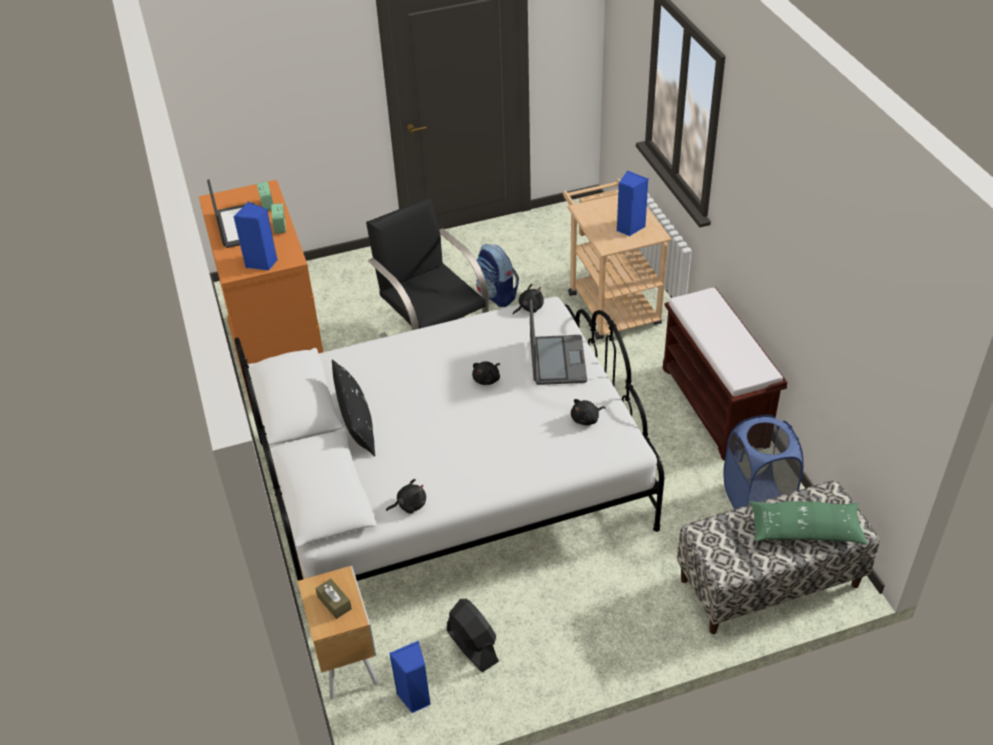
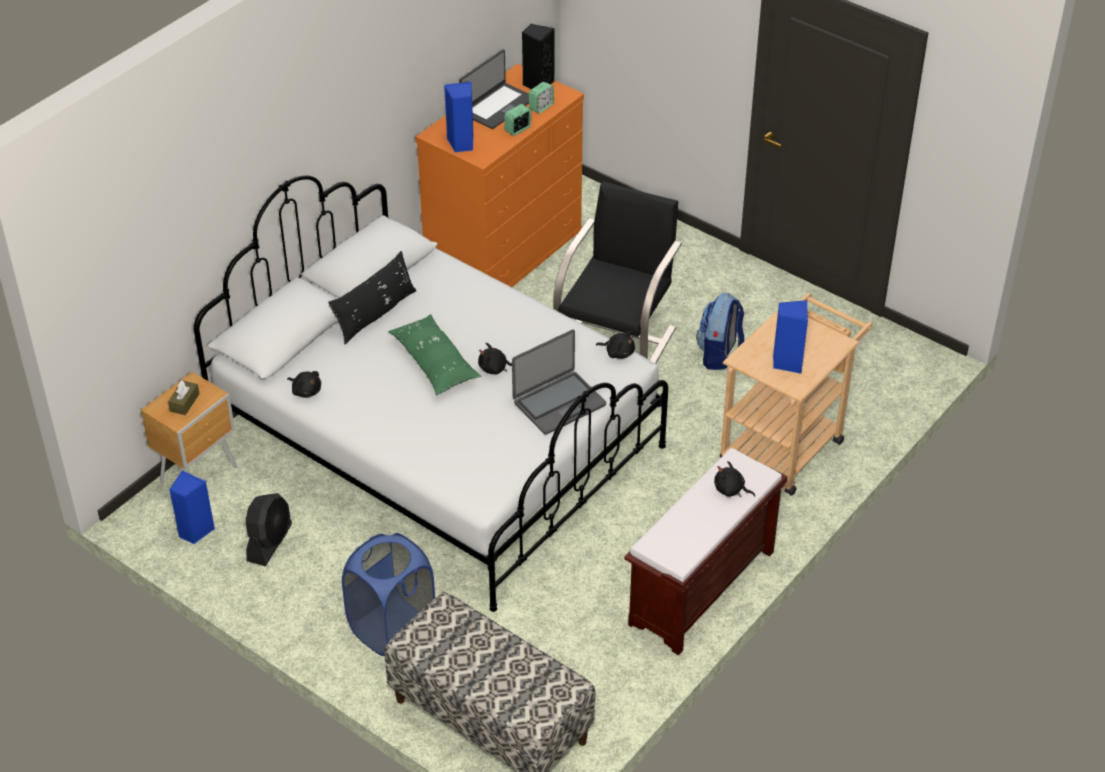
camera: 55 degrees right, 0 degrees up
black plush toy [571,399,606,425] -> black plush toy moved to [714,461,755,497]
blue laundry basket [723,415,804,509] -> blue laundry basket moved to [342,533,435,656]
green pillow [749,501,868,545] -> green pillow moved to [388,314,481,395]
none -> black speaker [522,24,555,89]

